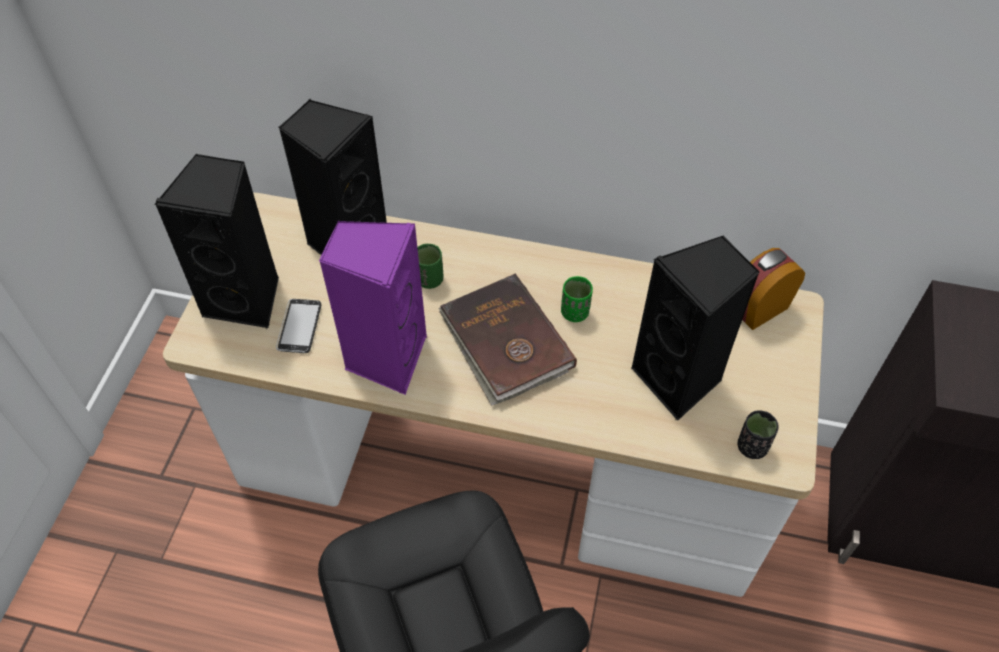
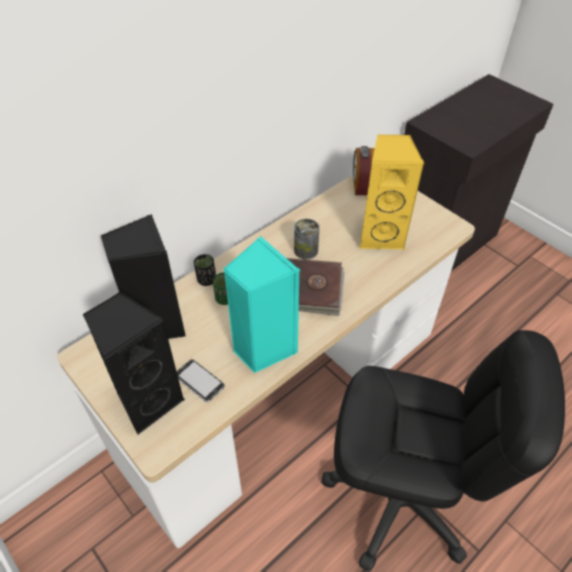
camera: 55 degrees left, 5 degrees down
purple speaker [319,221,427,395] -> turquoise speaker [223,236,300,373]
green cup [561,276,593,322] -> can [294,219,320,260]
black speaker [631,236,760,421] -> yellow speaker [360,134,425,250]
black cup [737,410,779,459] -> black cup moved to [194,254,216,286]

